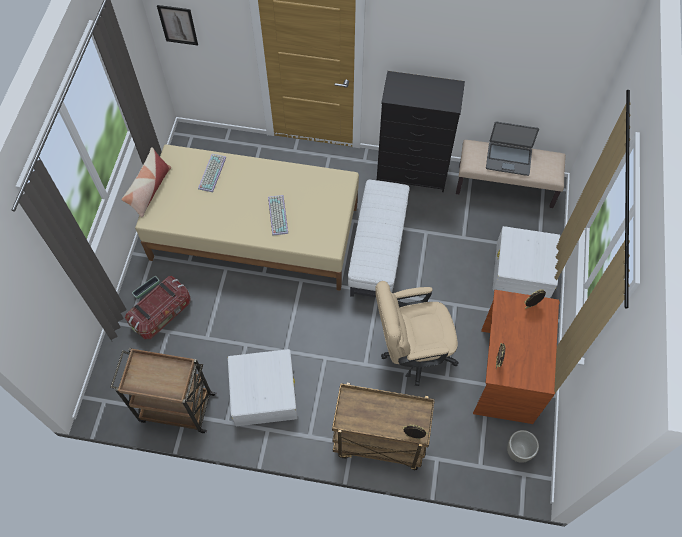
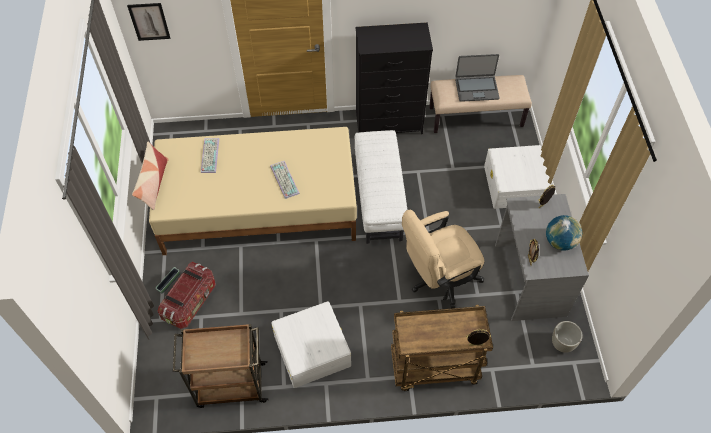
camera: 15 degrees left, 5 degrees down
brown desk [473,290,560,424] -> grey desk [495,194,589,321]
none -> globe [546,215,582,251]

